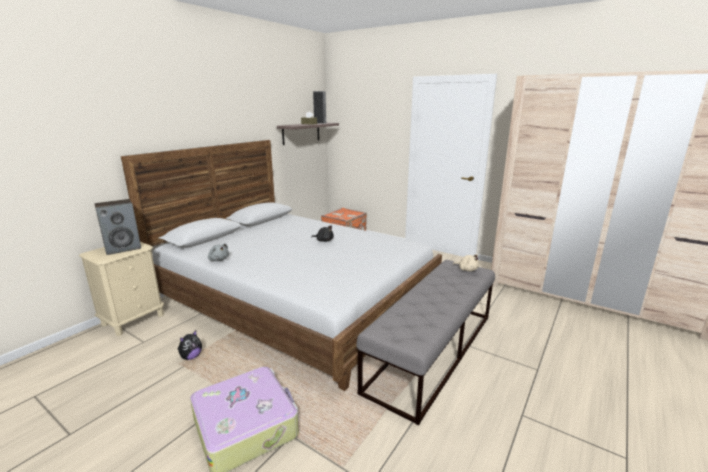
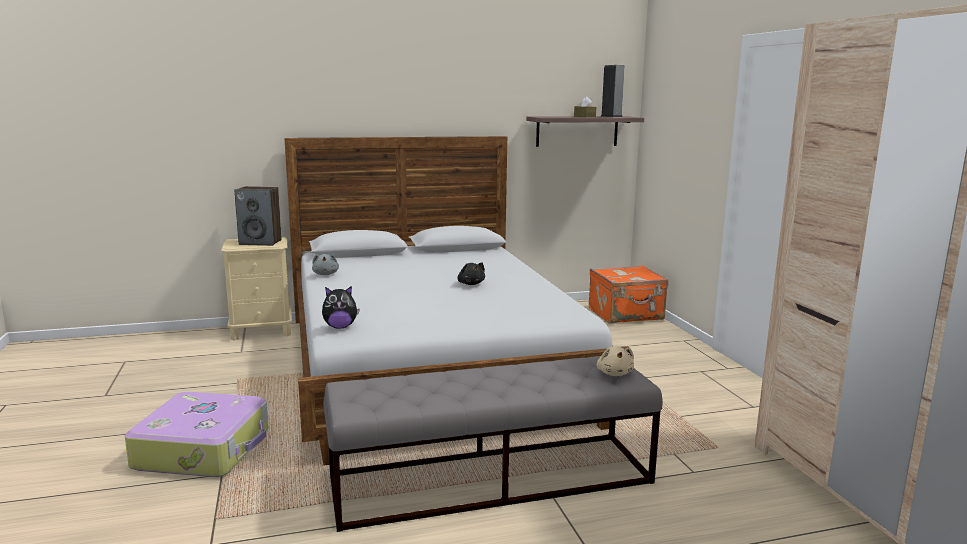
camera: 40 degrees right, 5 degrees down
plush toy [178,331,202,360] -> plush toy moved to [322,286,360,329]

